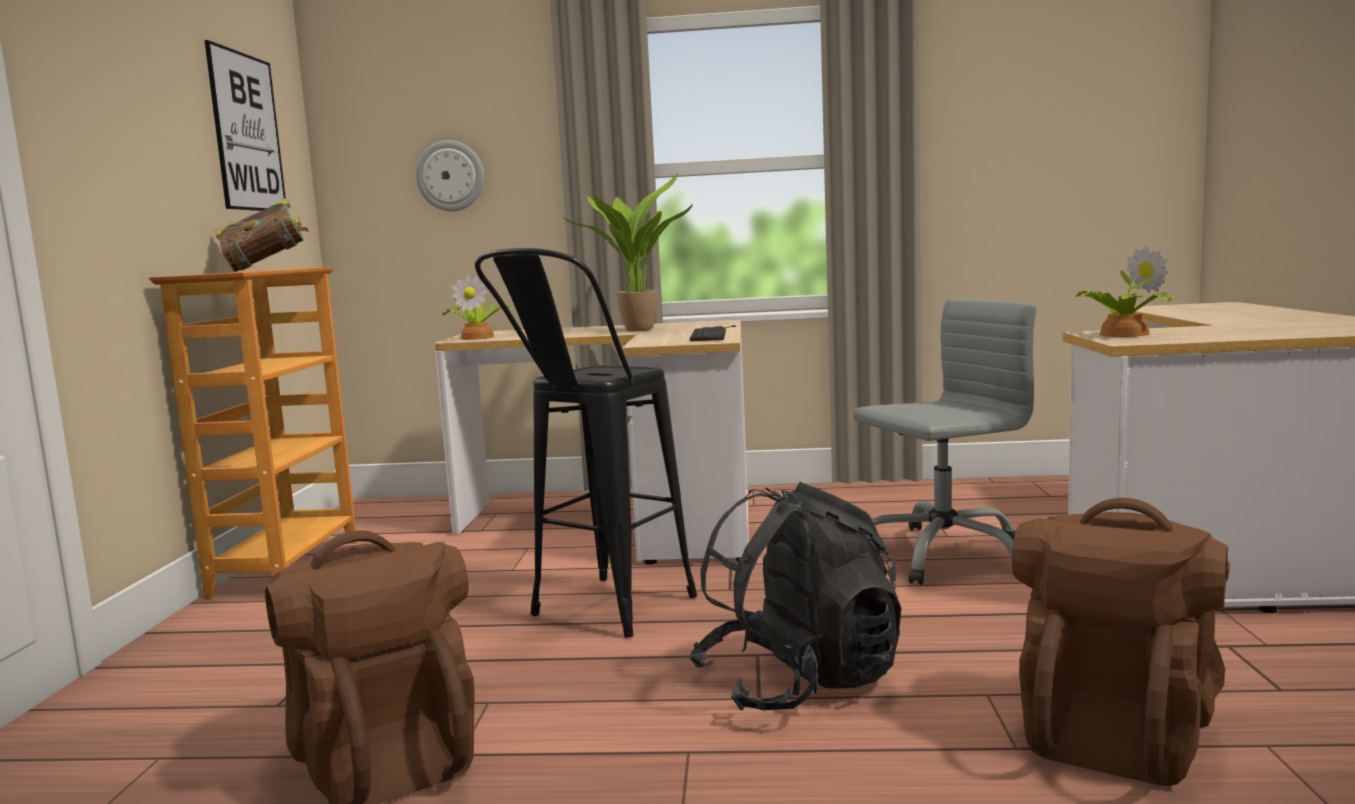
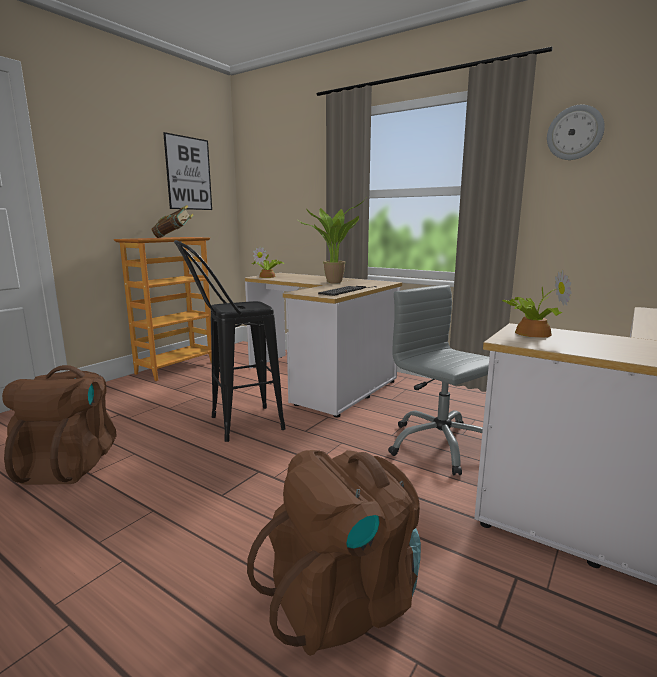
camera: 30 degrees right, 5 degrees up
wall clock [416,140,484,211] -> wall clock moved to [547,105,605,160]
black backpack [689,482,901,711] -> none
grey office chair [853,299,1037,585] -> grey office chair turned 135 degrees counterclockwise [388,285,489,475]

